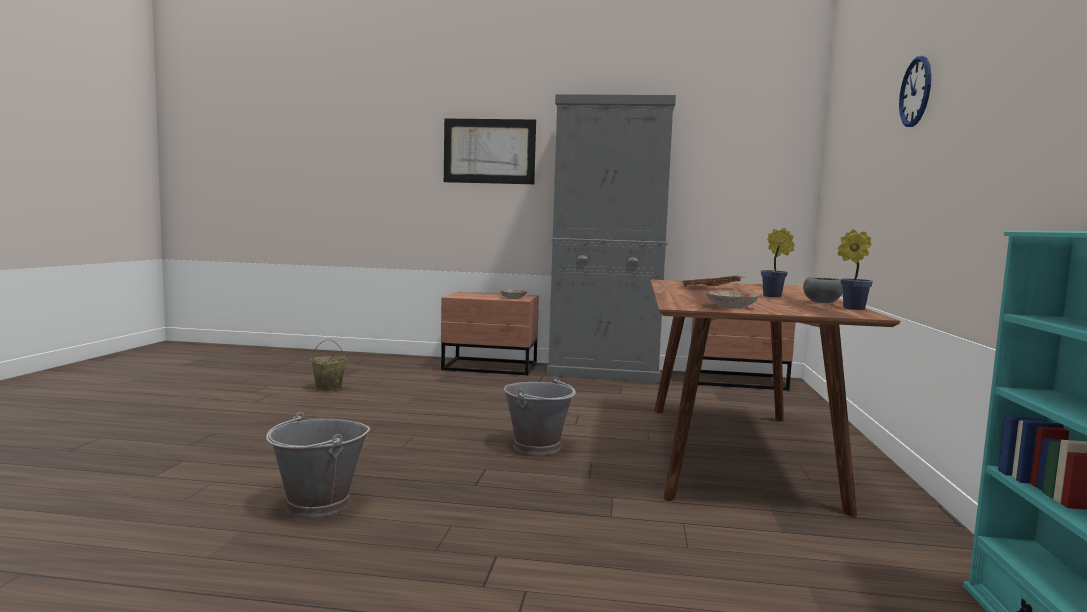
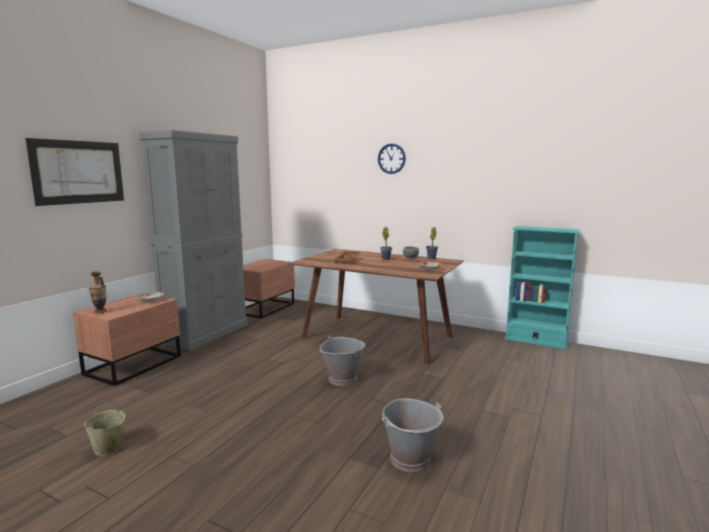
camera: 70 degrees left, 5 degrees up
none -> vase [89,271,107,314]

